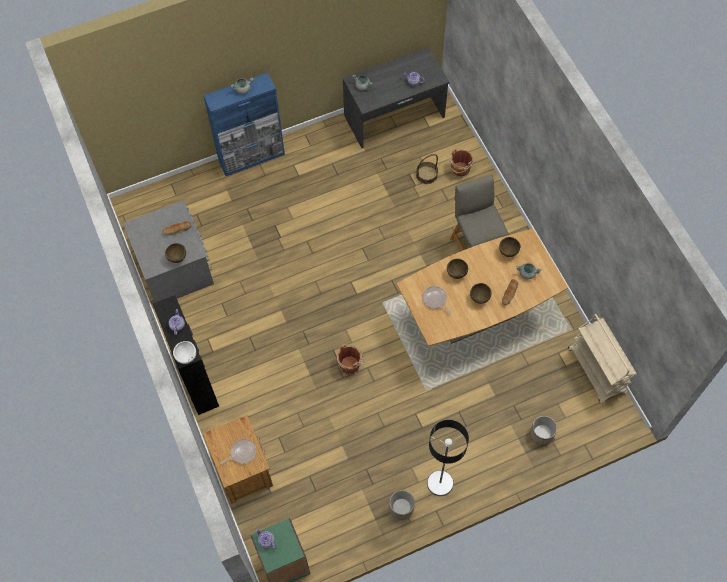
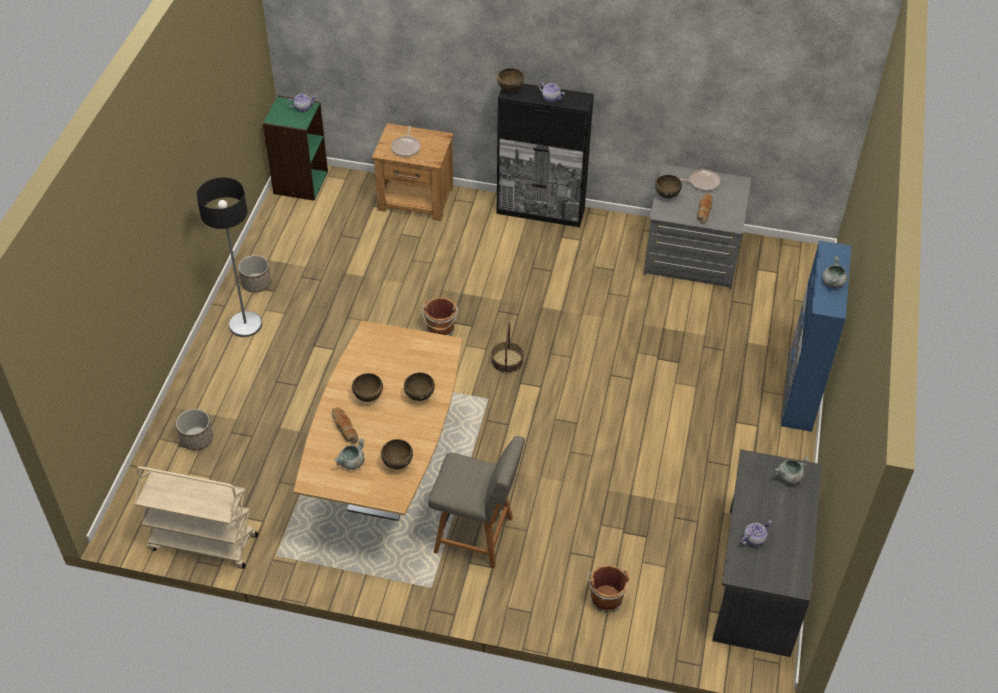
camera: 125 degrees right, 15 degrees down
white bowl [173,341,196,364] -> brown bowl [497,68,524,92]
basket [416,154,438,184] -> basket moved to [491,322,524,373]
frying pan [422,286,452,314] -> frying pan moved to [680,169,720,191]

